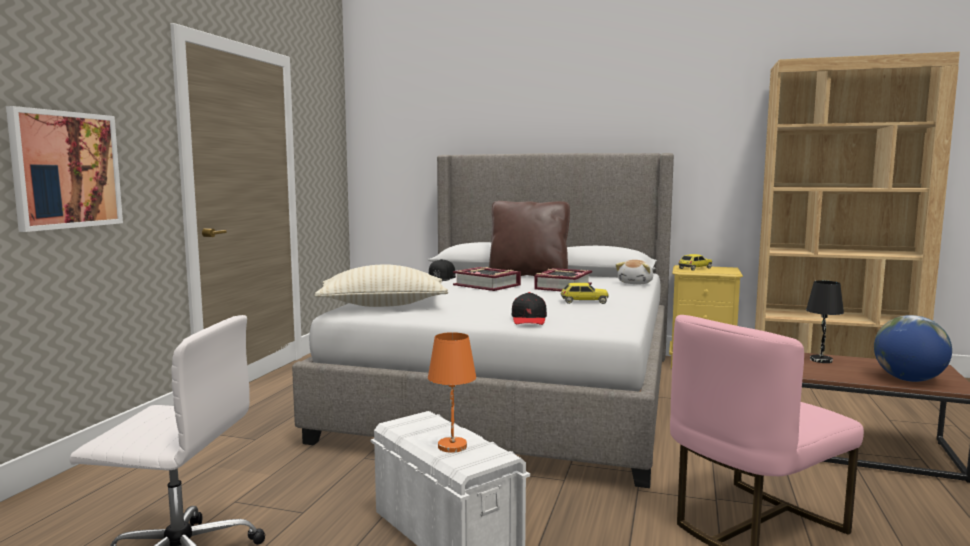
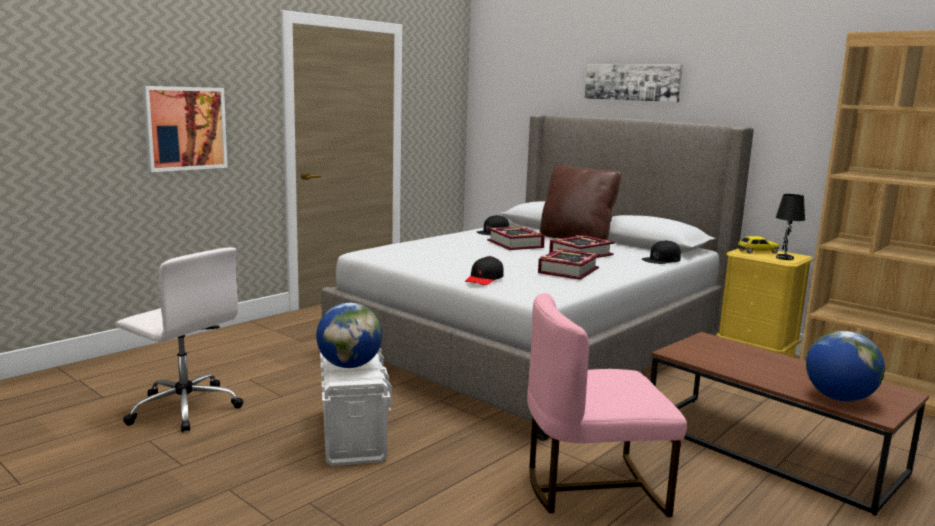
camera: 25 degrees right, 5 degrees up
beige pillow [314,264,448,307] -> none
orange table lamp [428,332,476,453] -> globe [316,303,382,368]
toy car [561,283,609,304] -> book [538,249,600,280]
plush toy [616,260,653,284] -> black cap [642,240,681,264]
black table lamp [806,281,844,363] -> black table lamp moved to [776,194,805,260]
none -> picture [585,64,683,102]

